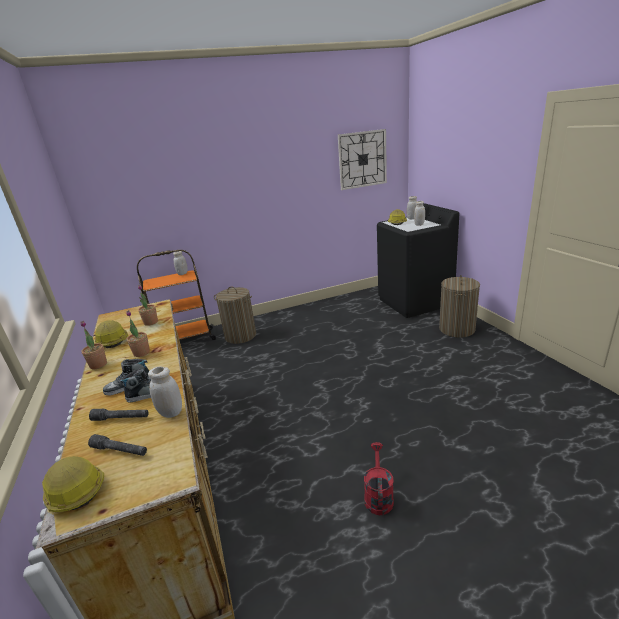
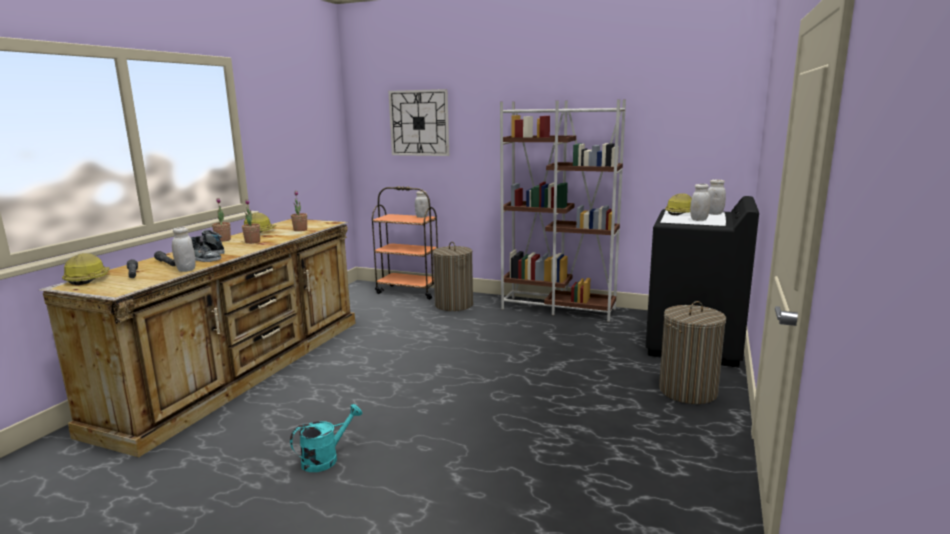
camera: 40 degrees right, 10 degrees down
wall clock [338,129,387,190] -> wall clock moved to [388,89,449,156]
red watering can [364,442,394,515] -> turquoise watering can [290,404,362,472]
none -> brown bookcase [500,99,626,322]

